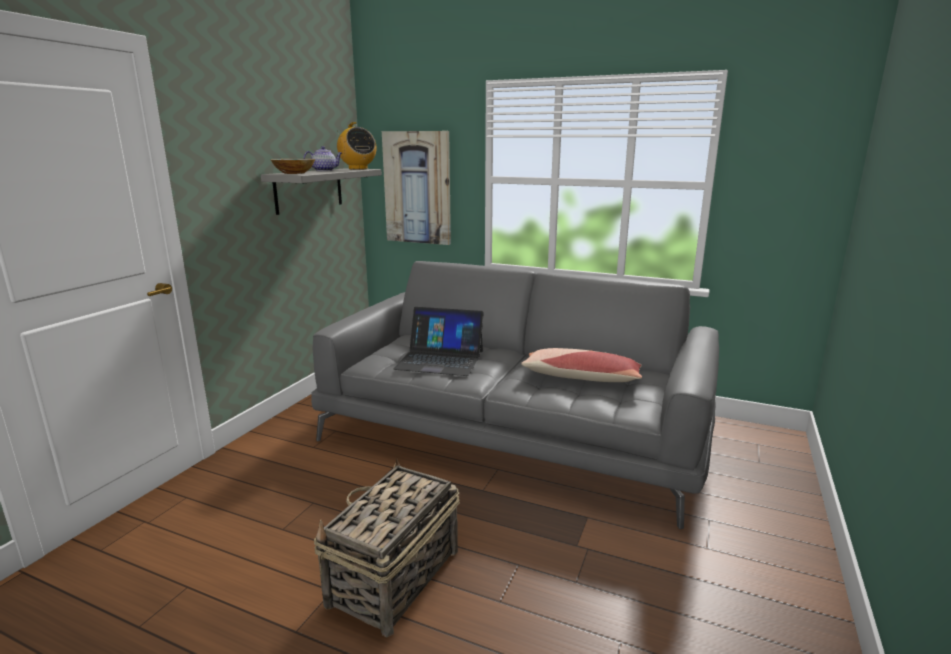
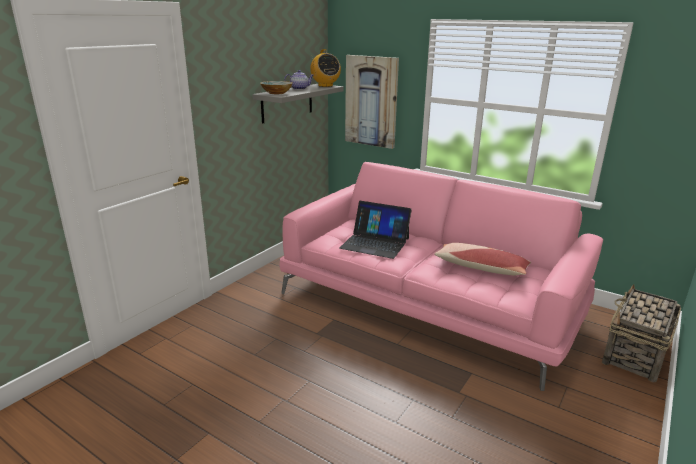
camera: 10 degrees right, 5 degrees up
grey sofa [311,261,719,529] -> pink sofa [280,162,603,391]
basket [314,458,460,637] -> basket moved to [602,284,681,383]

